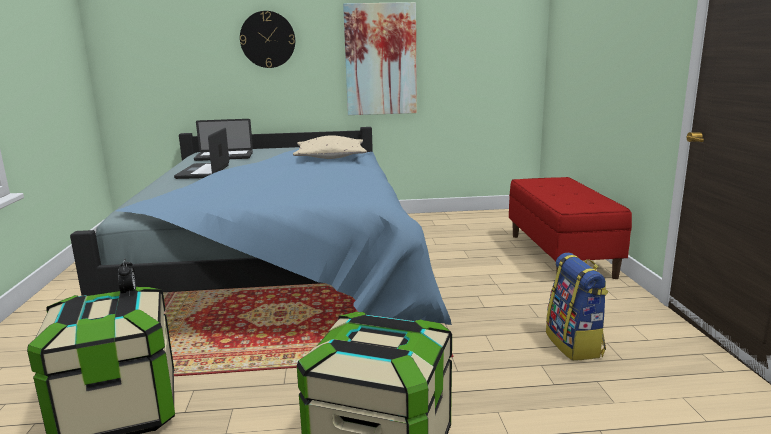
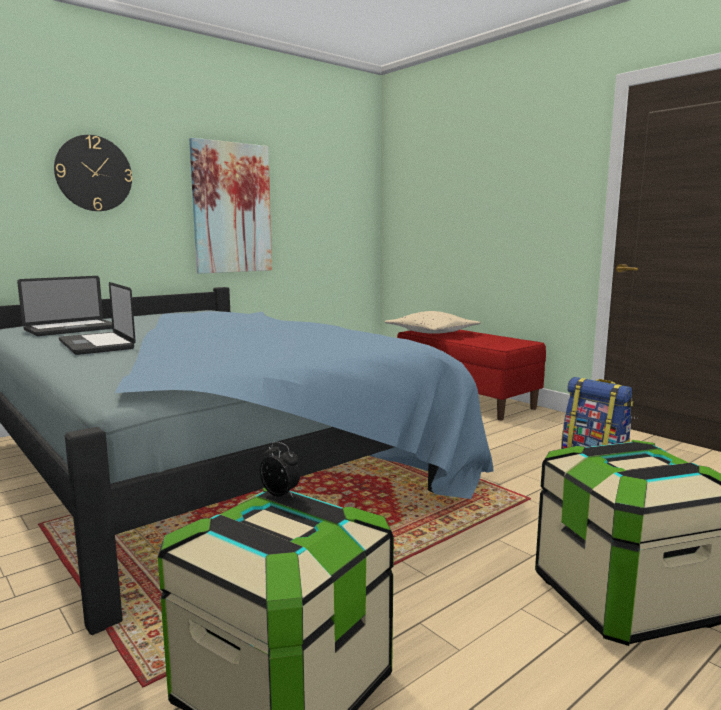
camera: 35 degrees left, 5 degrees down
beige pillow [293,135,367,159] -> beige pillow moved to [385,311,481,334]

